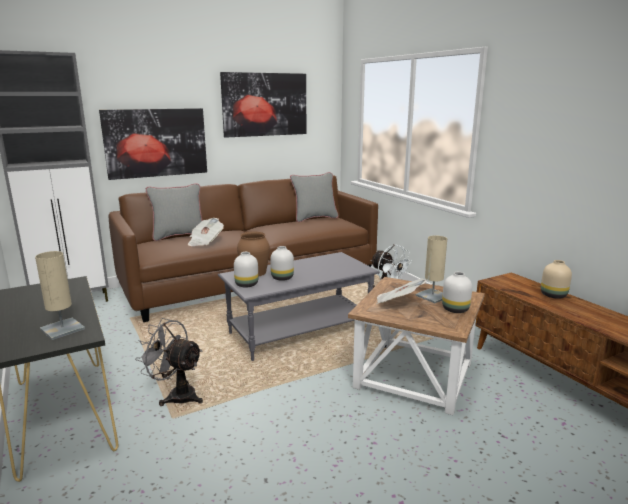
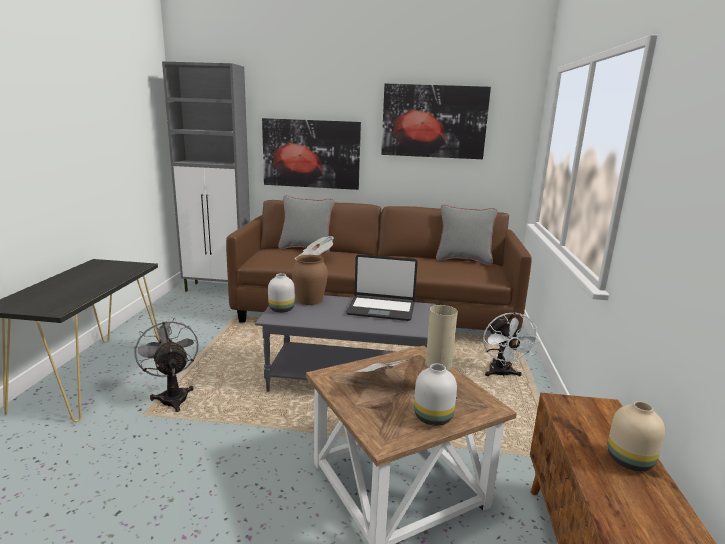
camera: 35 degrees right, 0 degrees up
beige table lamp [35,251,85,340] -> none
white vase [270,246,294,281] -> none
none -> laptop [346,254,418,321]

